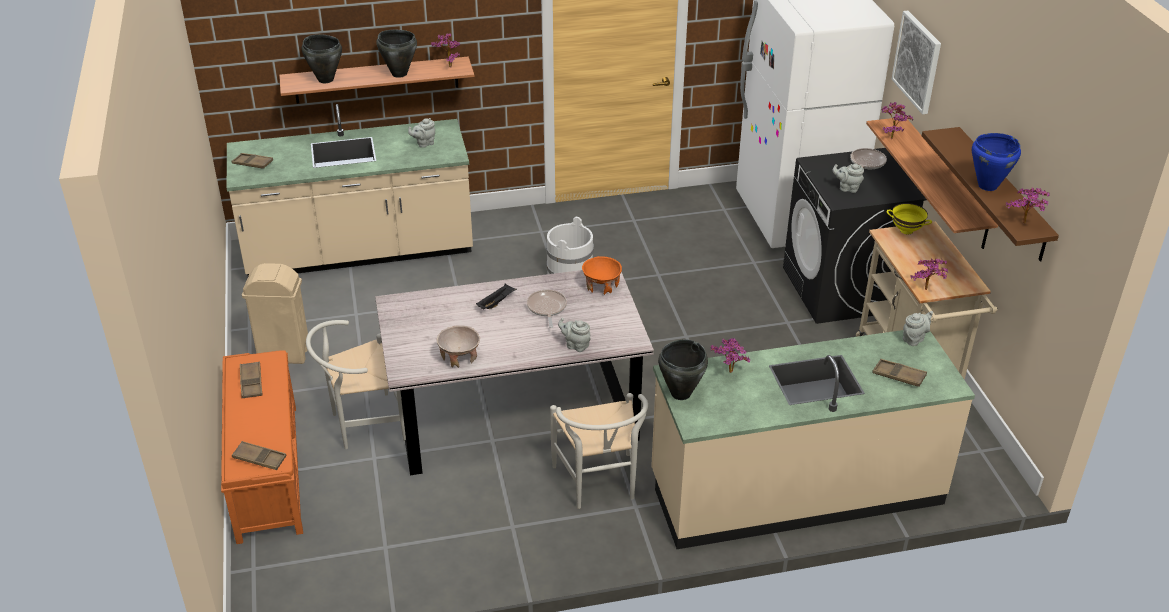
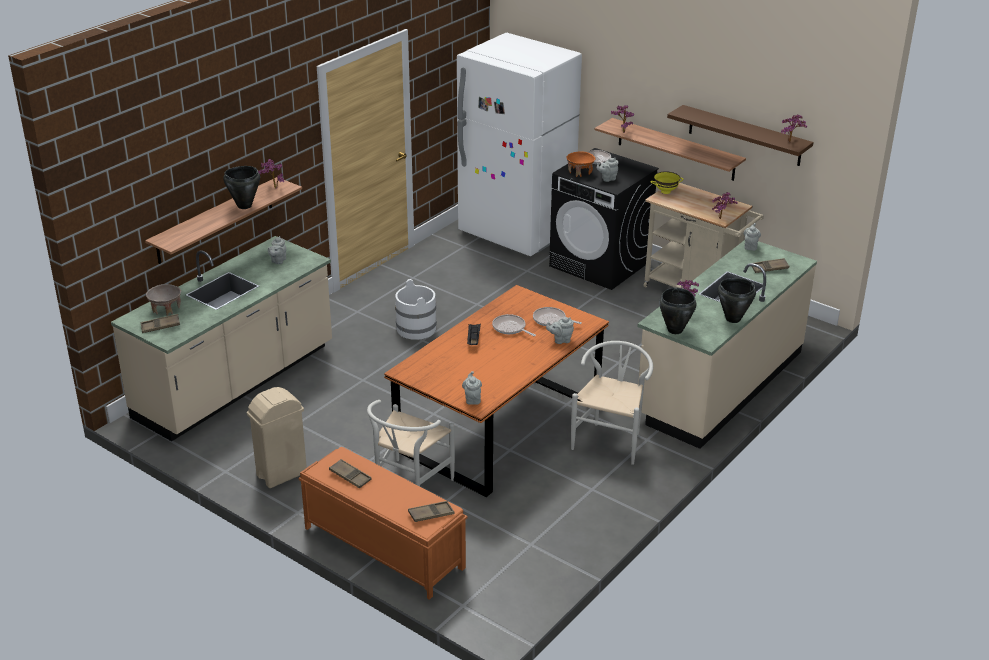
camera: 40 degrees left, 5 degrees down
black cooking pot [302,34,342,83] -> black cooking pot moved to [718,278,756,323]
grey dining table [375,270,654,475] -> orange dining table [384,285,609,497]
beige bowl [437,325,480,368] -> beige bowl moved to [146,284,181,316]
white chair [550,393,648,509] -> white chair turned 105 degrees counterclockwise [571,341,653,465]
orange bowl [582,256,622,295] -> orange bowl moved to [567,152,595,177]
picture [892,11,941,114] -> none
blue cooking pot [972,133,1021,191] -> none
none -> grey teapot [462,371,482,405]
none -> frying pan [533,307,582,326]

